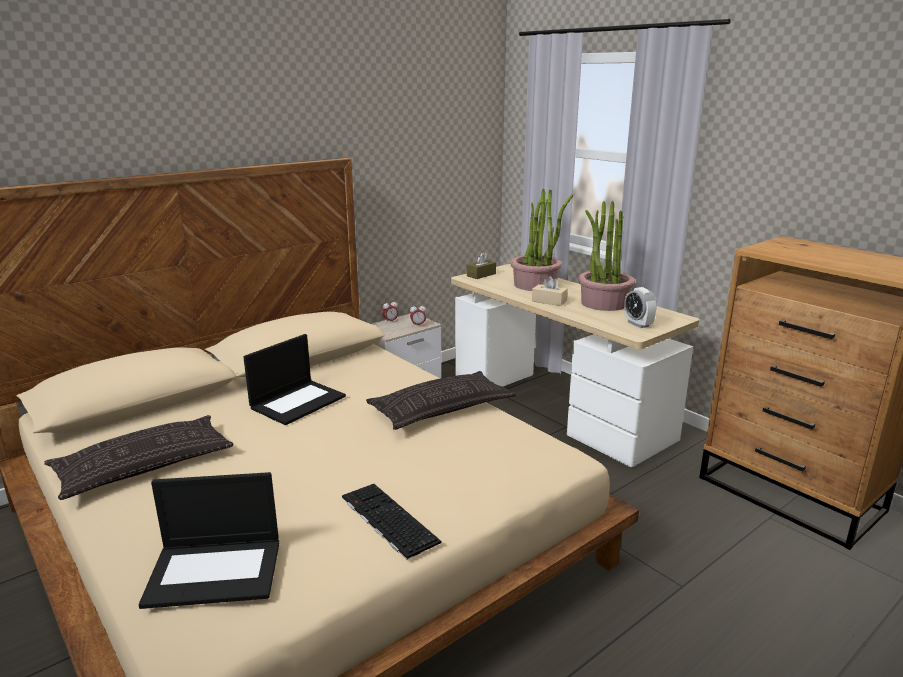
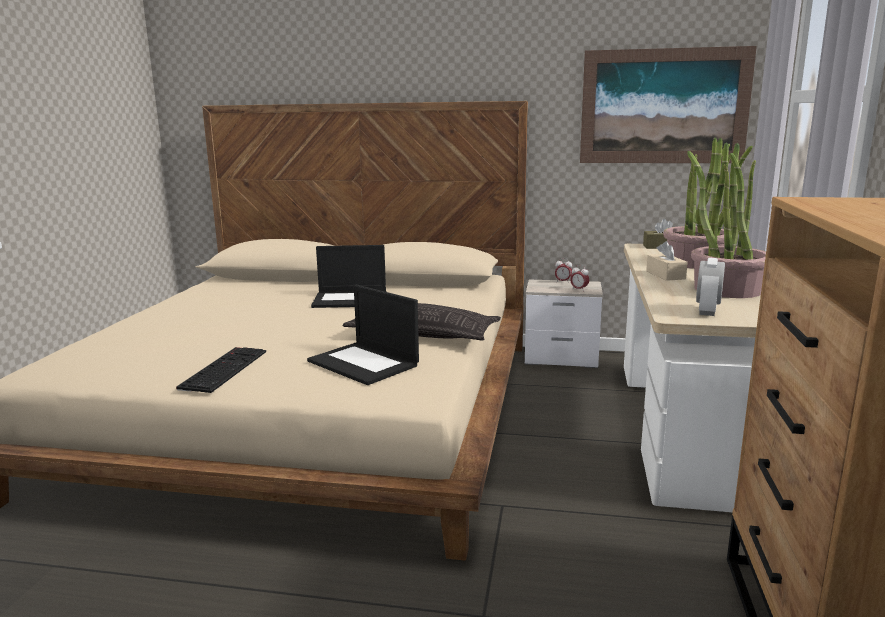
camera: 50 degrees right, 5 degrees down
pillow [44,415,233,500] -> none
laptop [138,472,279,609] -> laptop moved to [307,284,419,385]
none -> picture [580,46,757,163]

